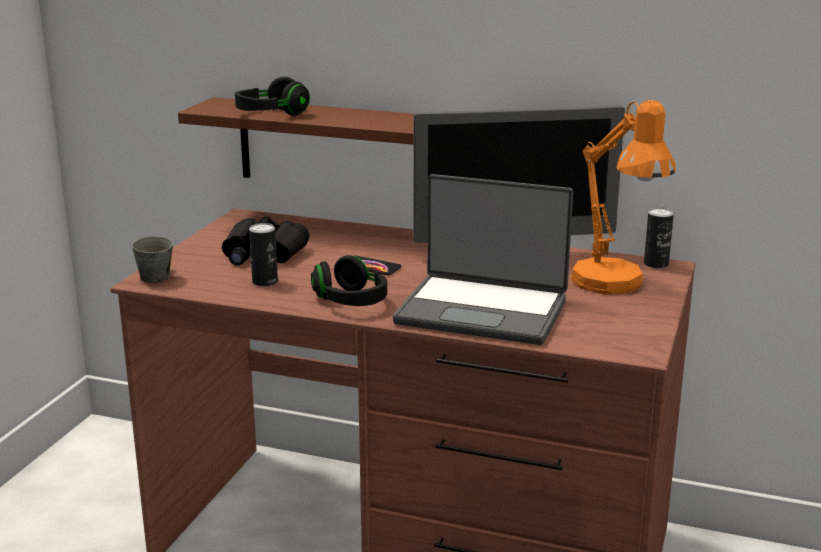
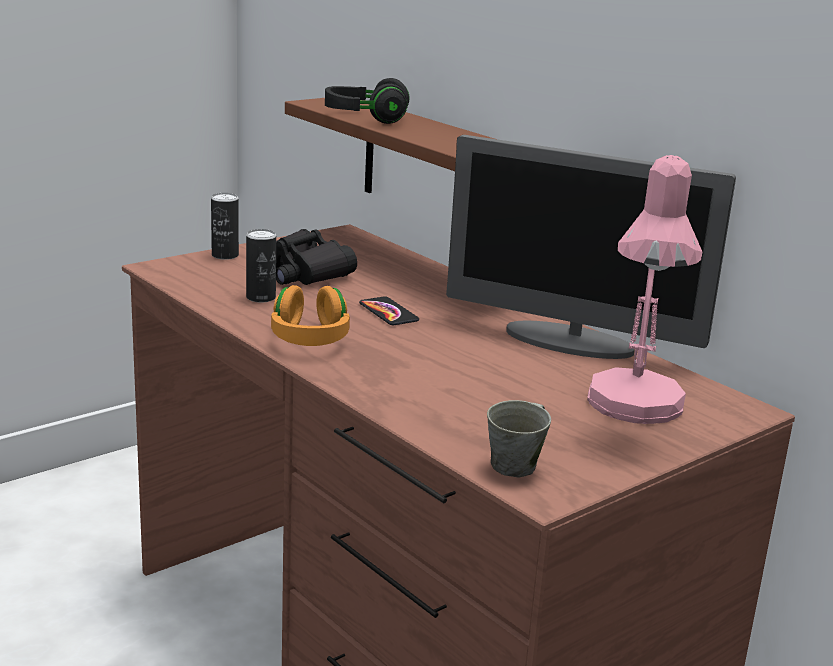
camera: 30 degrees right, 0 degrees up
grey mug [132,236,173,283] -> grey mug moved to [487,400,551,478]
black headphones [311,255,387,306] -> orange headphones [271,285,350,346]
laptop [393,174,573,345] -> none
orange table lamp [571,100,676,294] -> pink table lamp [587,155,702,424]
can [644,208,674,269] -> can moved to [211,193,239,260]

